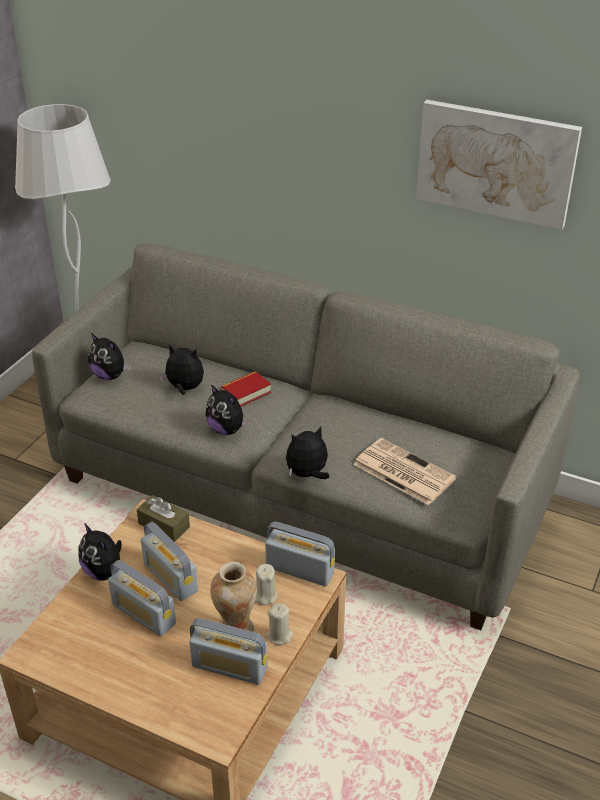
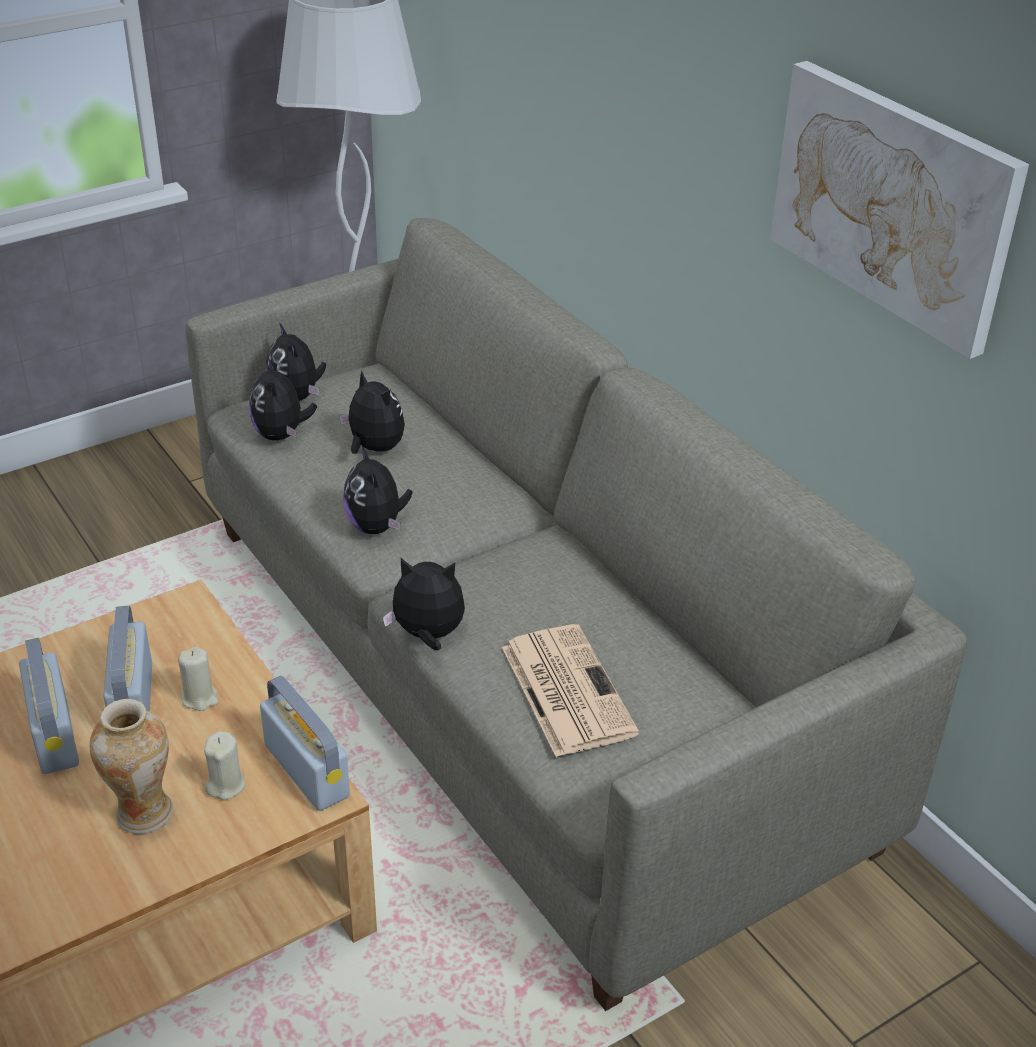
camera: 30 degrees right, 0 degrees up
plush toy [79,523,122,581] -> plush toy moved to [249,358,317,440]
brown tissue box [137,495,190,542] -> none
radio [189,618,267,685] -> none
book [221,371,271,407] -> none
beige candle [266,604,294,645] -> beige candle moved to [178,647,219,711]

